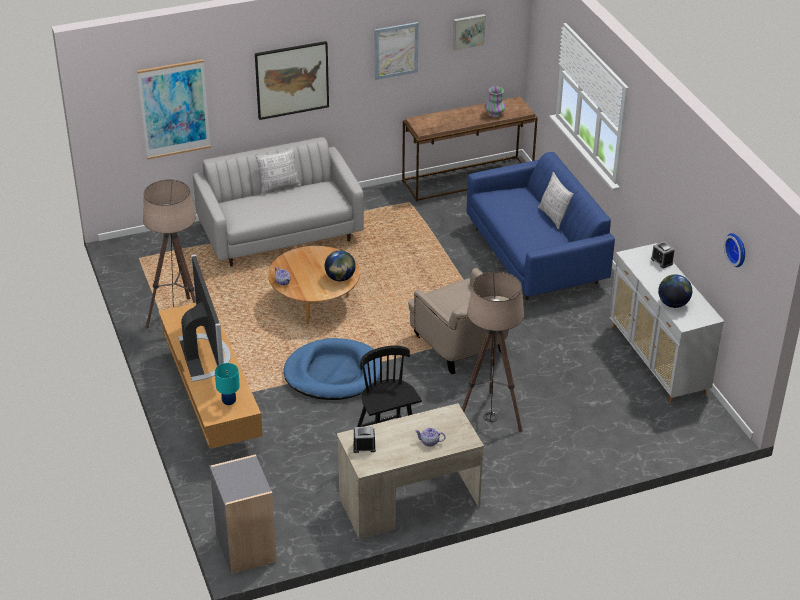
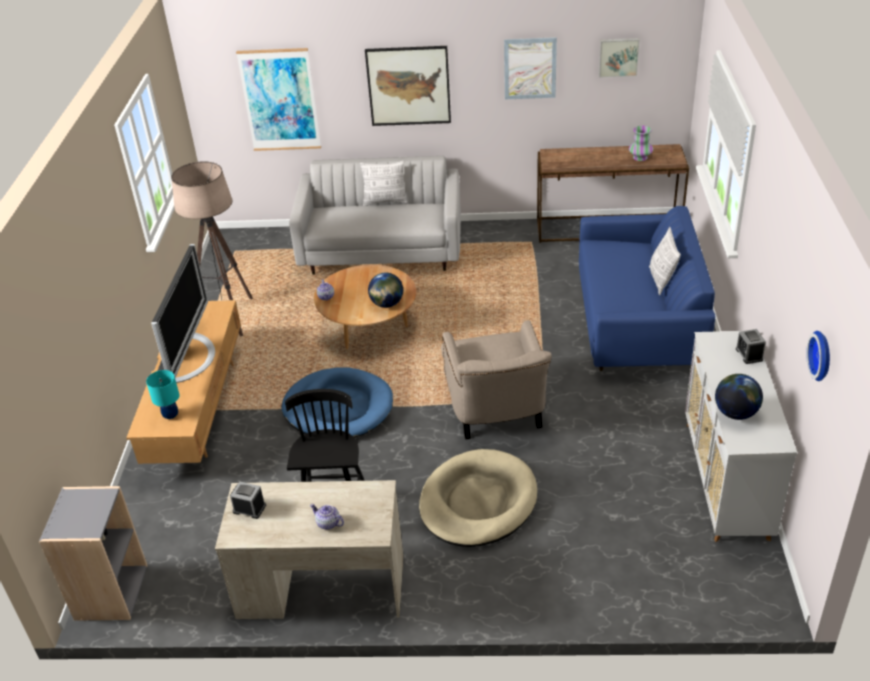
camera: 25 degrees right, 0 degrees up
floor lamp [462,271,524,433] -> beige dog bed [419,449,537,547]

